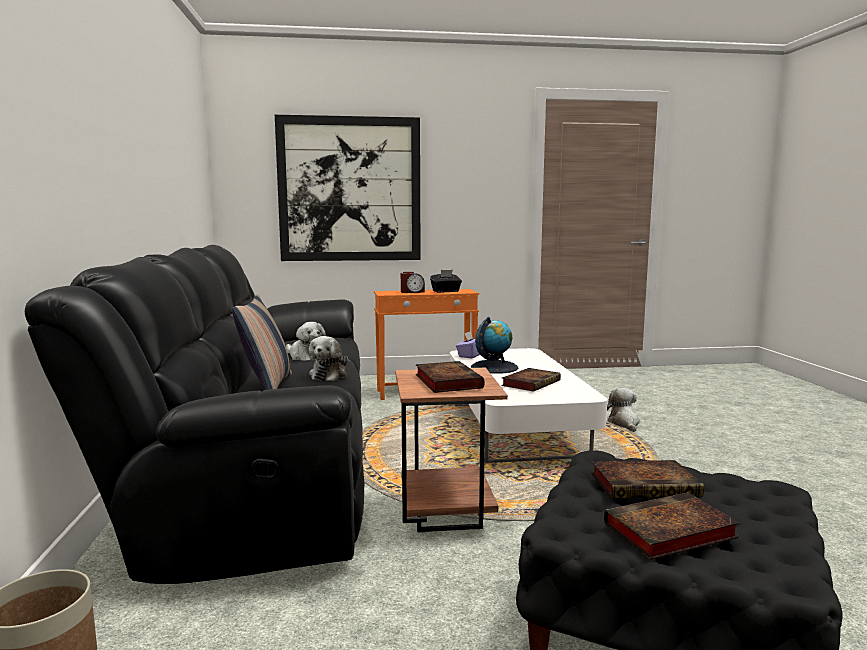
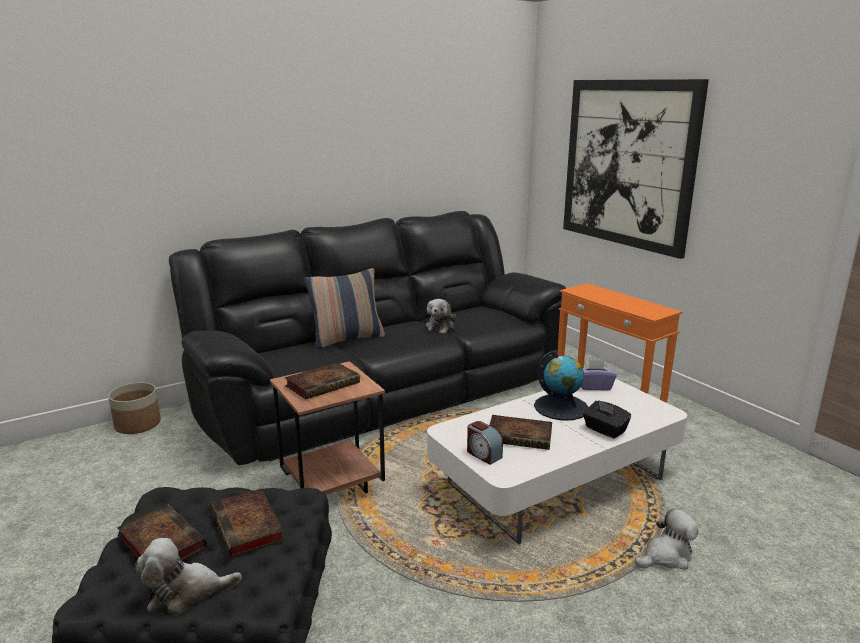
camera: 65 degrees right, 10 degrees up
plush toy [309,336,348,381] -> plush toy moved to [135,538,242,615]
alarm clock [401,272,425,293] -> alarm clock moved to [467,421,503,465]
black tissue box [430,270,462,293] -> black tissue box moved to [583,400,631,439]

